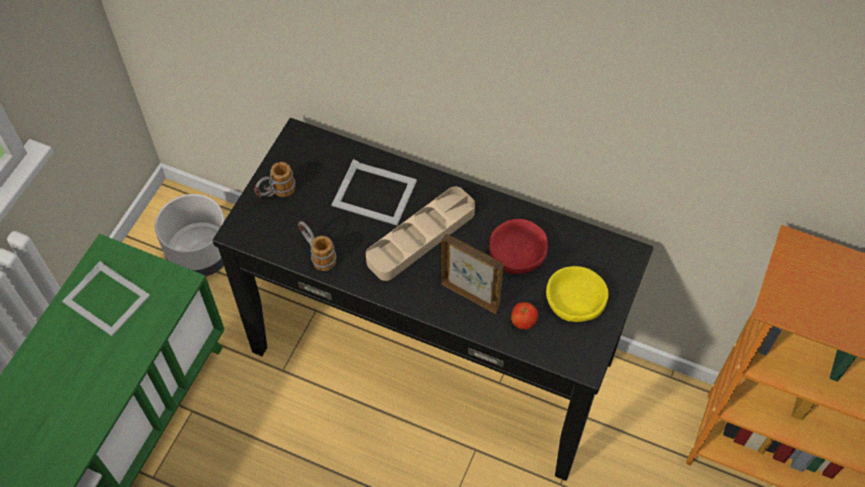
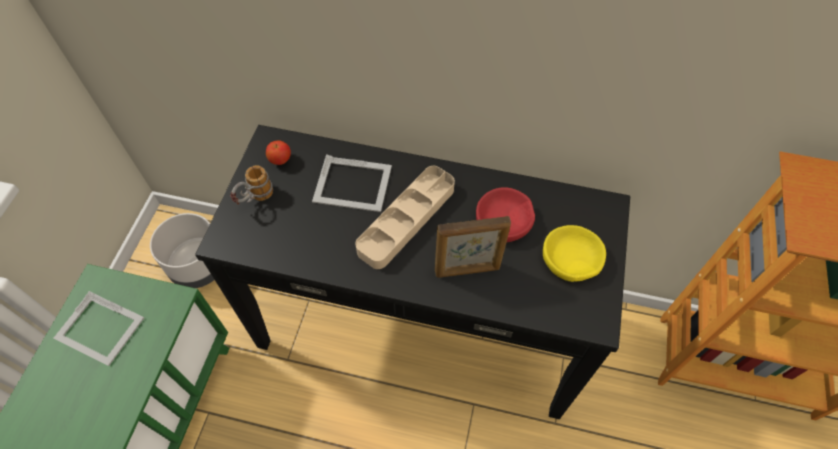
camera: 10 degrees left, 0 degrees up
mug [298,221,336,271] -> none
picture frame [441,234,504,314] -> picture frame turned 150 degrees clockwise [435,216,511,278]
apple [511,302,538,329] -> apple moved to [266,140,291,165]

